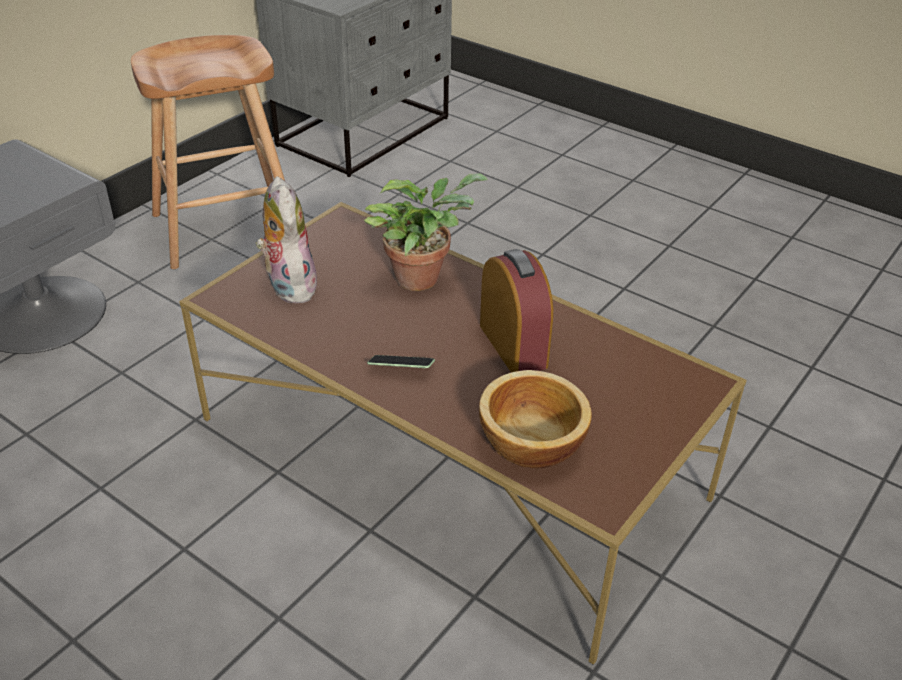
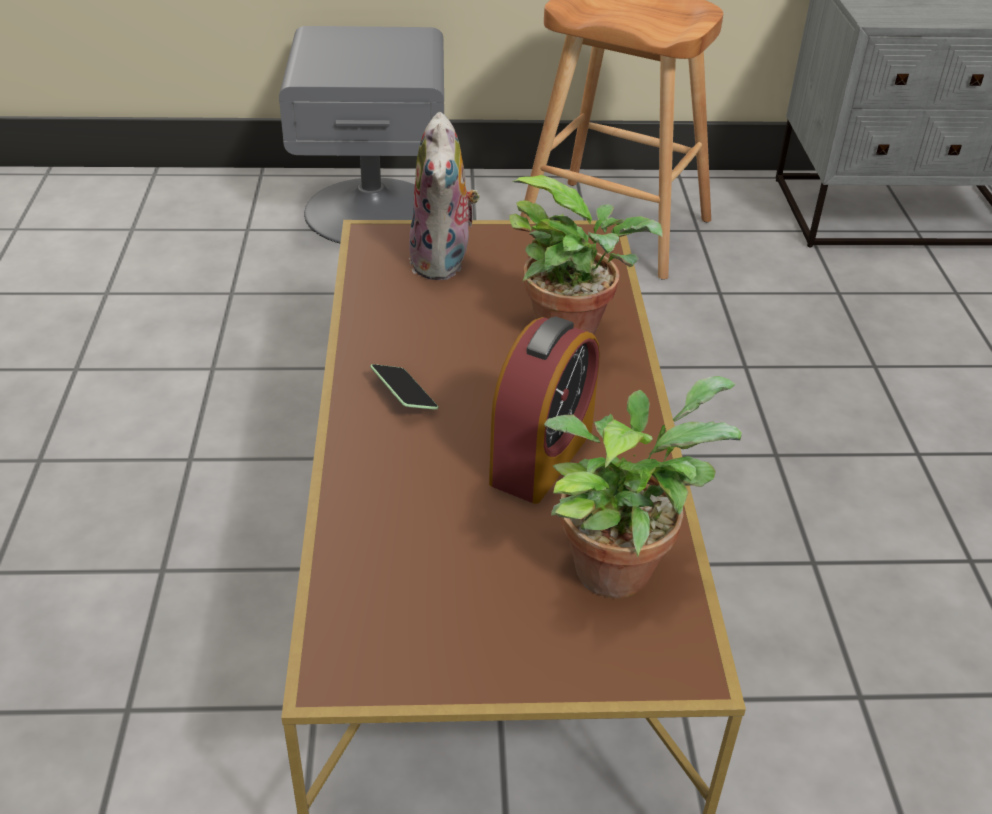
camera: 50 degrees right, 0 degrees up
plush toy [256,176,317,303] -> plush toy turned 150 degrees clockwise [409,112,480,281]
bowl [479,370,592,468] -> none
none -> potted plant [544,376,742,598]

